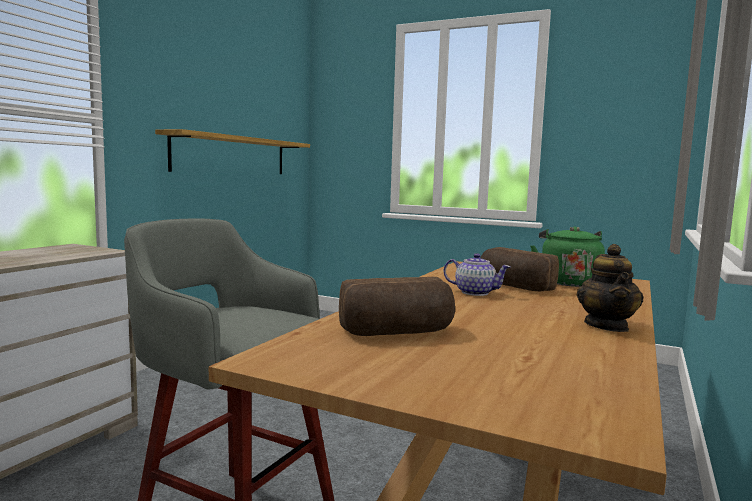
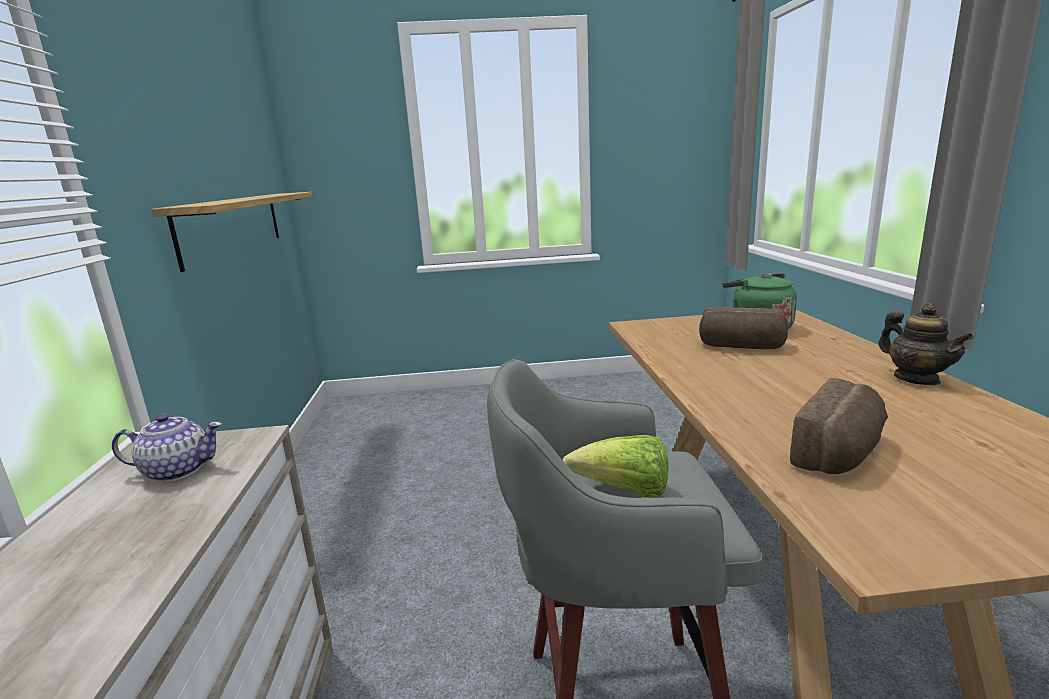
camera: 30 degrees left, 10 degrees up
teapot [444,253,511,296] -> teapot moved to [112,414,222,482]
none -> lettuce [563,435,668,498]

